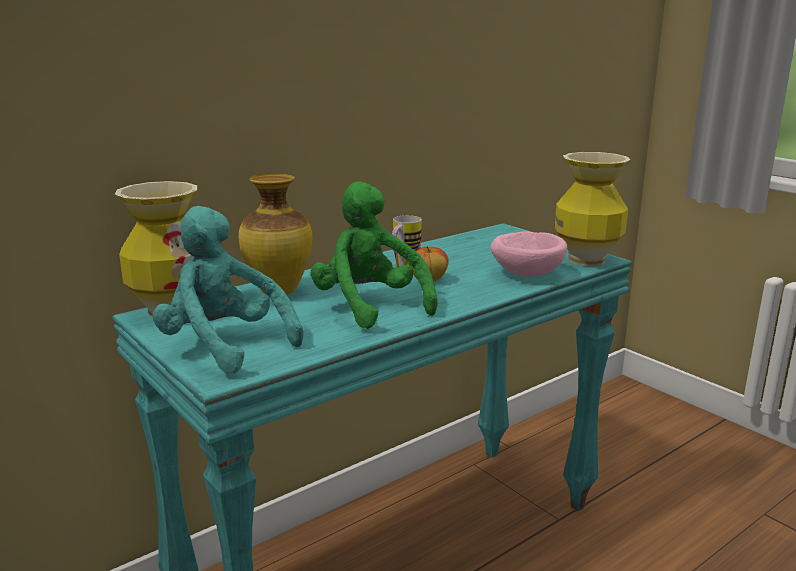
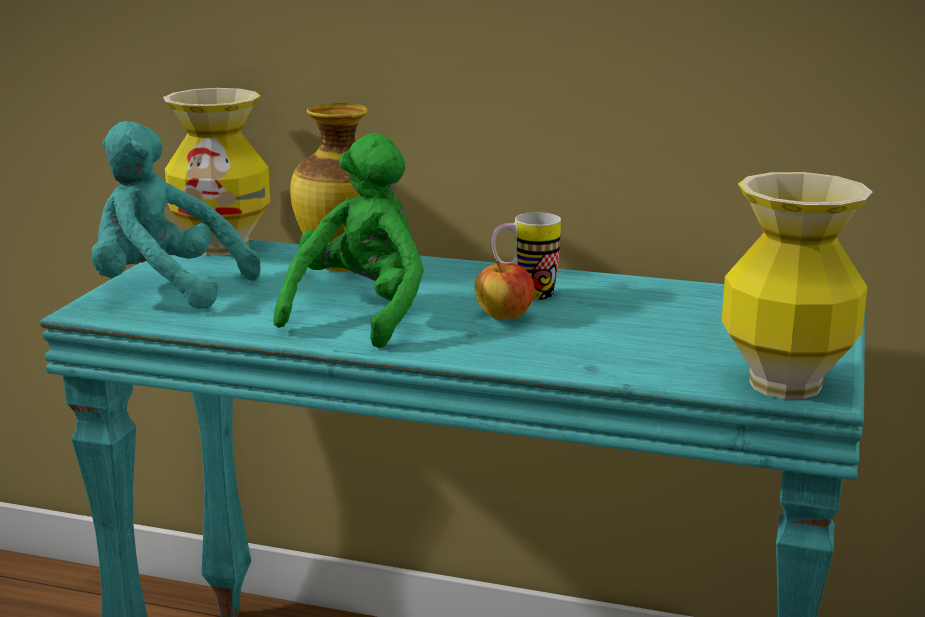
camera: 55 degrees right, 0 degrees up
turquoise plush toy [153,206,303,373] -> turquoise plush toy turned 75 degrees counterclockwise [91,121,261,309]
pink bowl [491,231,567,277] -> none

